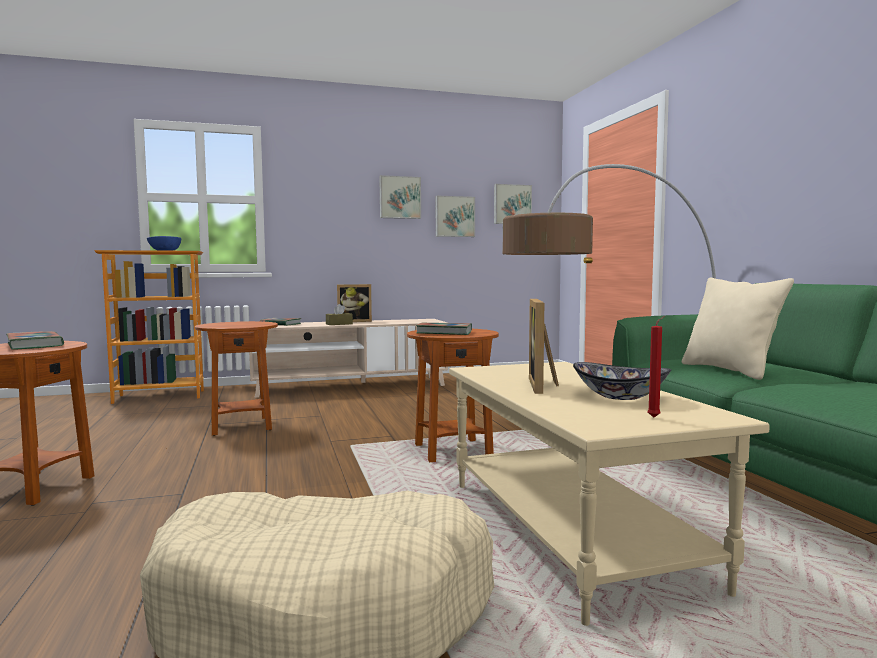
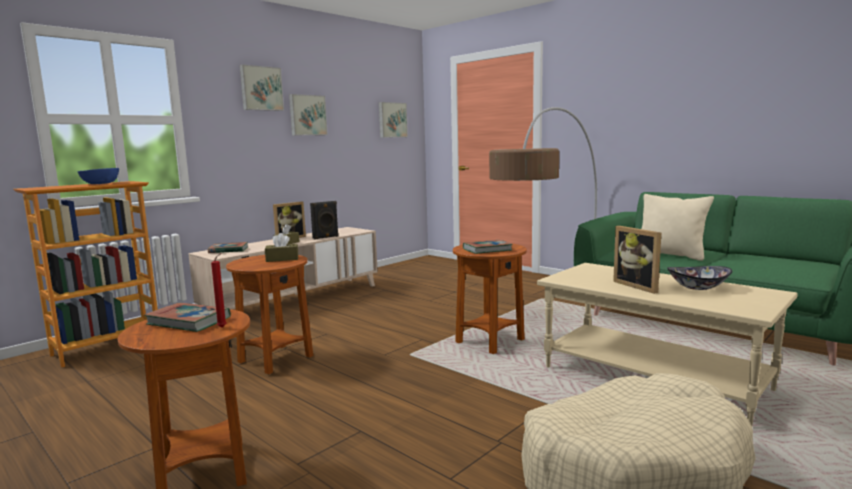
camera: 30 degrees left, 5 degrees up
picture [436,196,475,237] -> picture moved to [240,64,284,111]
red candle [647,316,665,418] -> red candle moved to [211,253,226,327]
none -> brown tissue box [265,233,298,262]
none -> black speaker [310,201,339,239]

